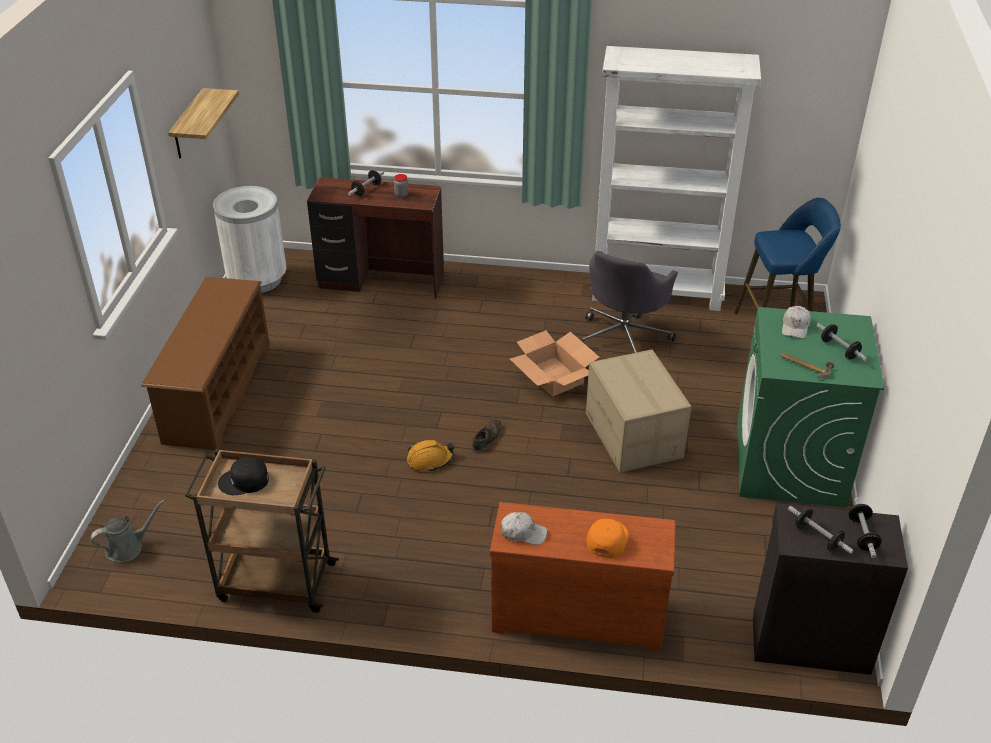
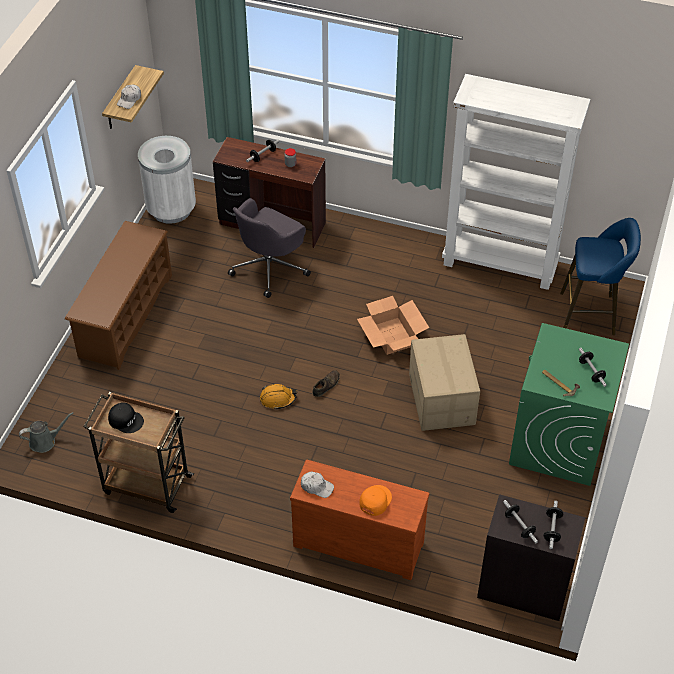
camera: 10 degrees right, 10 degrees up
black cap [218,456,269,495] -> black cap turned 150 degrees counterclockwise [108,403,144,433]
grey office chair [582,251,678,353] -> grey office chair moved to [228,198,311,298]
white cap [782,306,811,339] -> white cap moved to [117,85,141,109]

